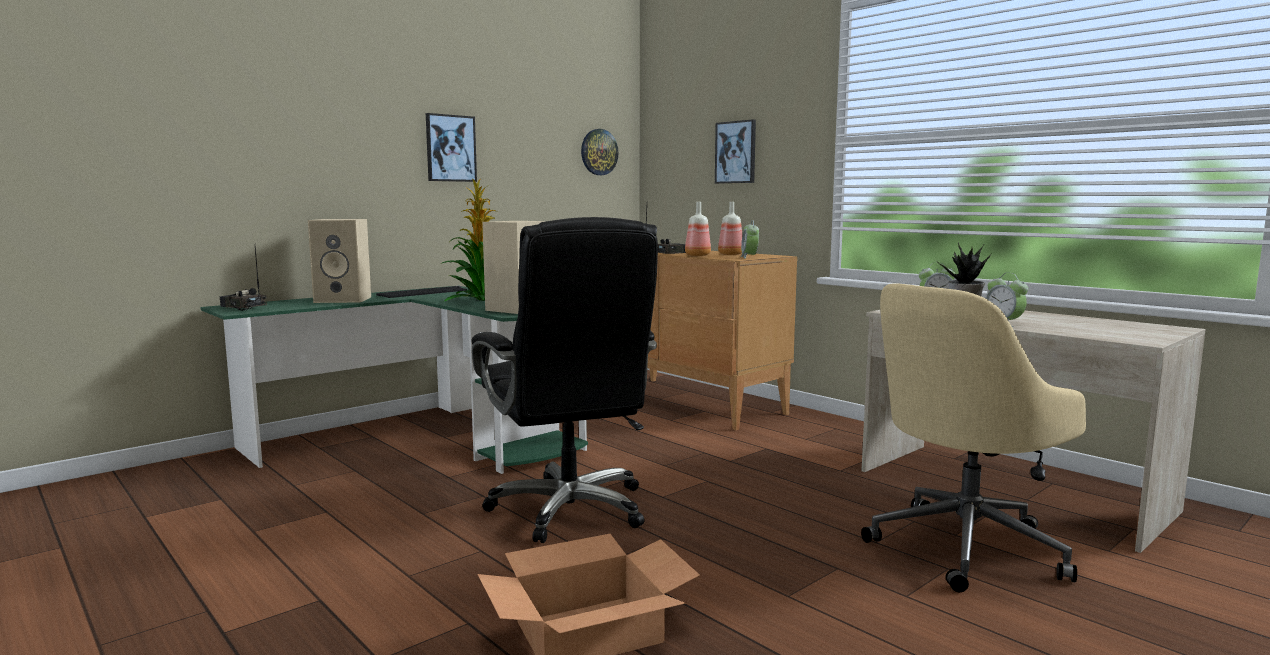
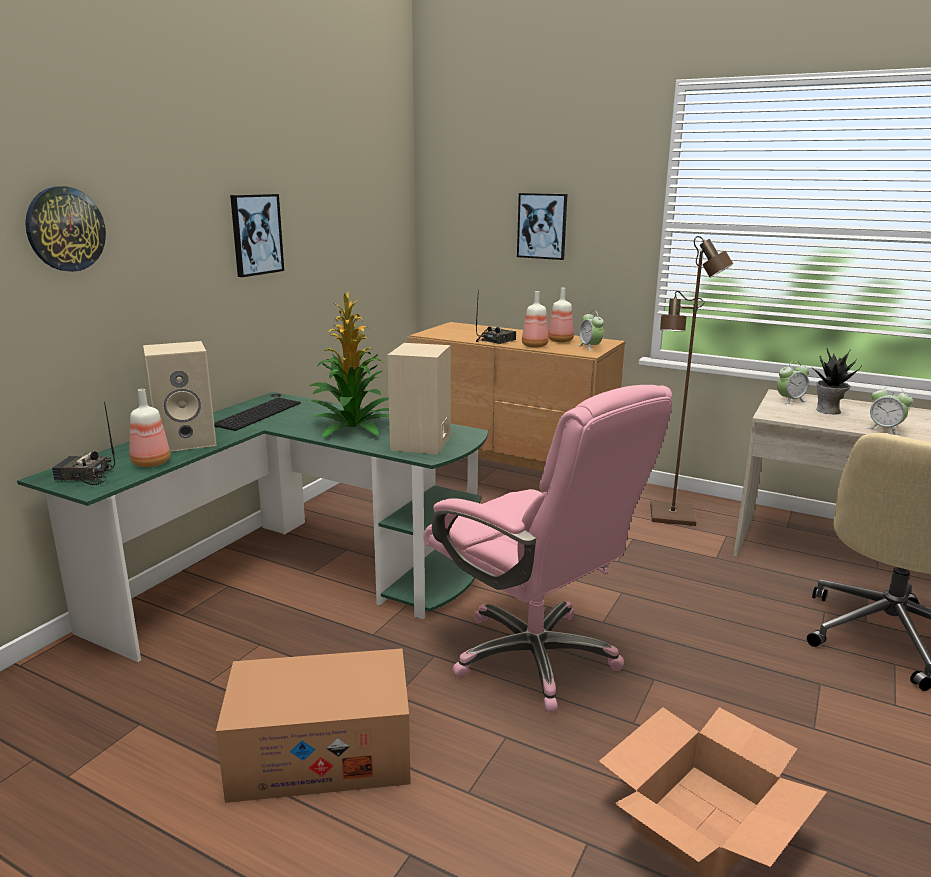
camera: 20 degrees left, 10 degrees up
black office chair [472,217,658,543] -> pink office chair [423,385,672,712]
wall clock [581,129,618,175] -> wall clock moved to [25,186,106,272]
none -> bottle [130,389,170,467]
none -> cardboard box [216,649,411,803]
none -> brown floor lamp [650,236,733,526]

